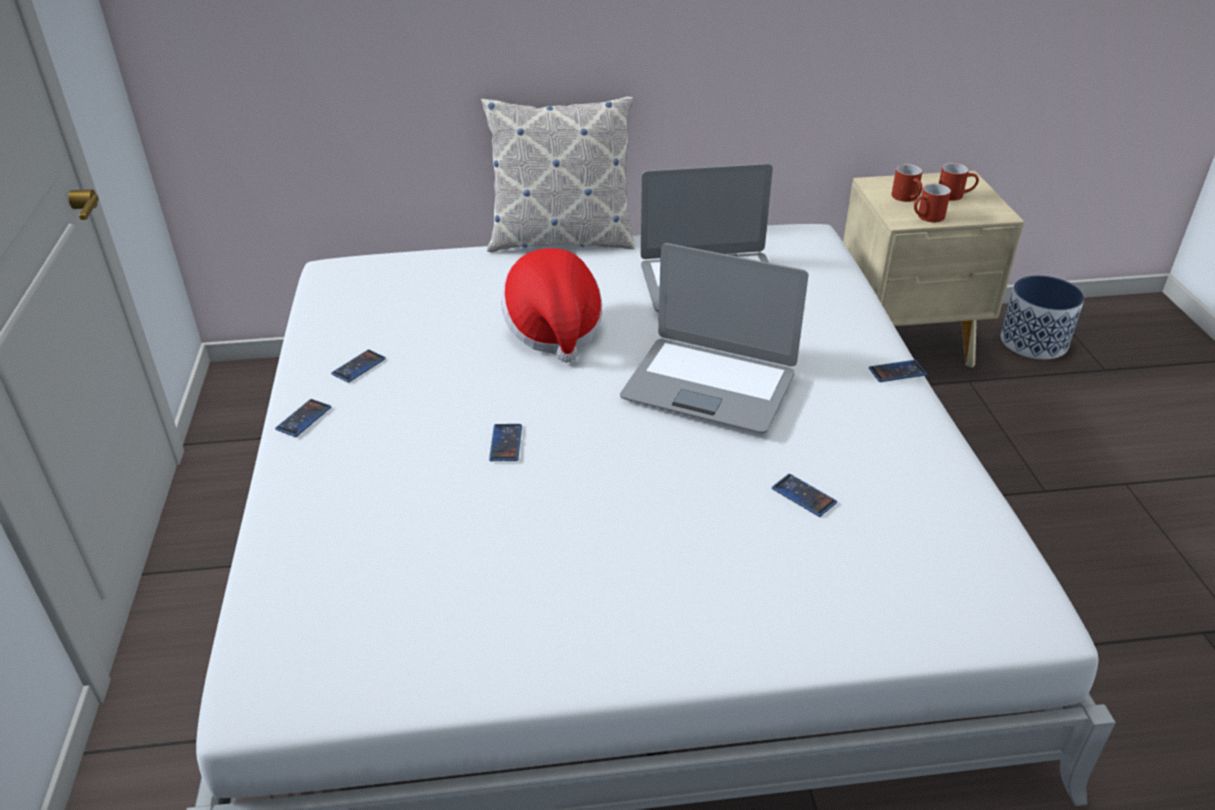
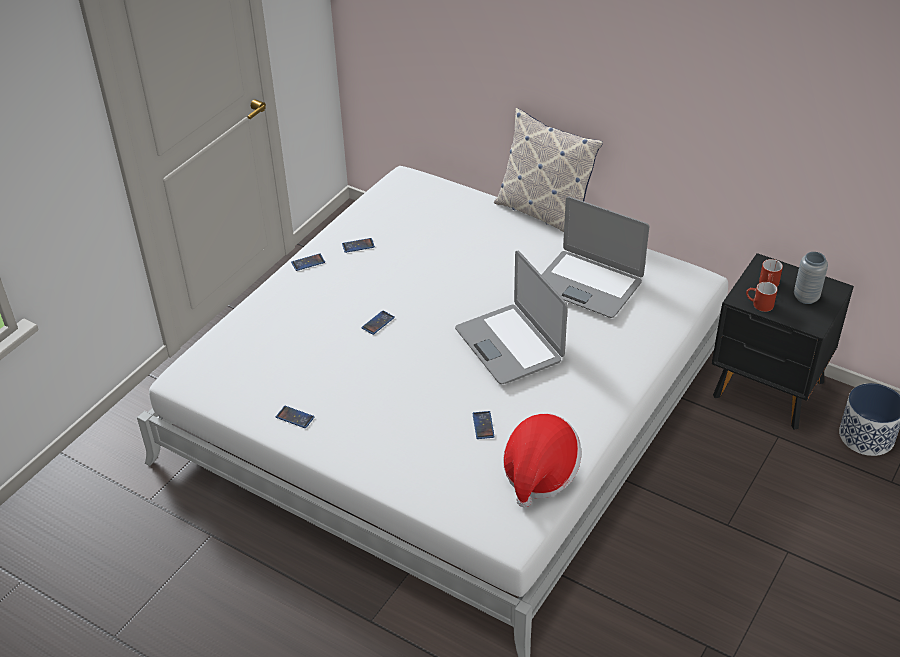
camera: 40 degrees right, 5 degrees up
hat [501,248,602,363] -> hat moved to [503,413,582,508]
beige nightstand [843,171,1024,368] -> black nightstand [712,253,854,430]
phone [869,360,927,382] -> phone moved to [276,406,315,428]
red mug [939,163,979,201] -> grey vase [794,252,828,304]

